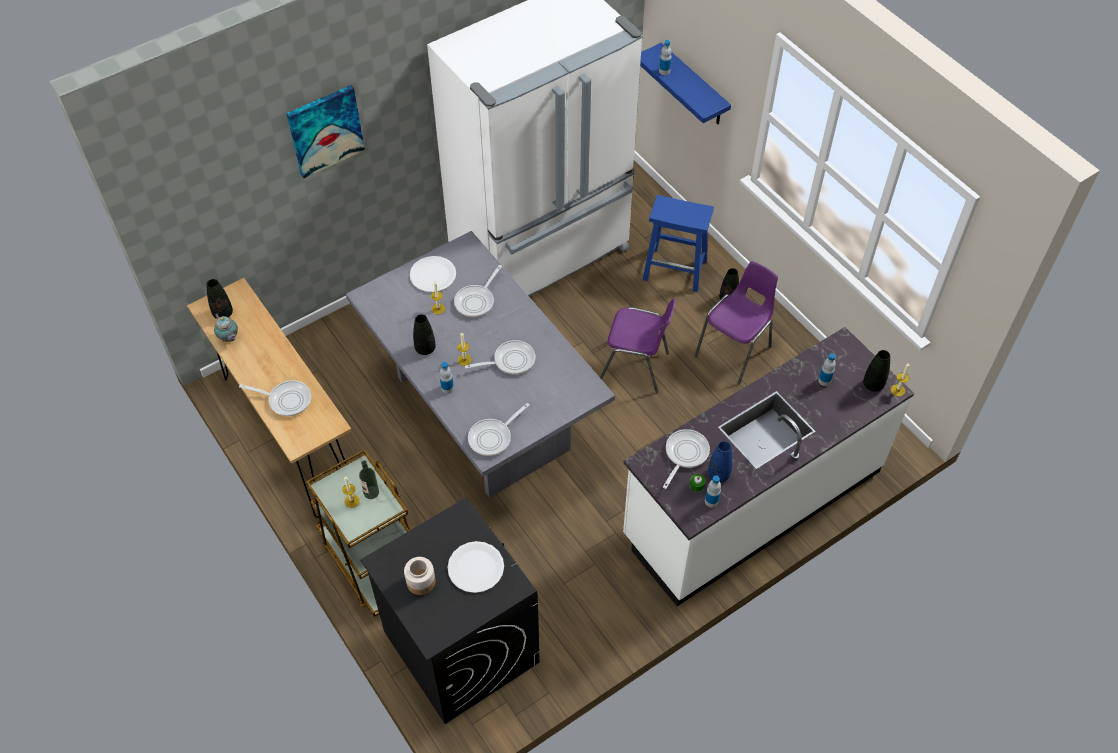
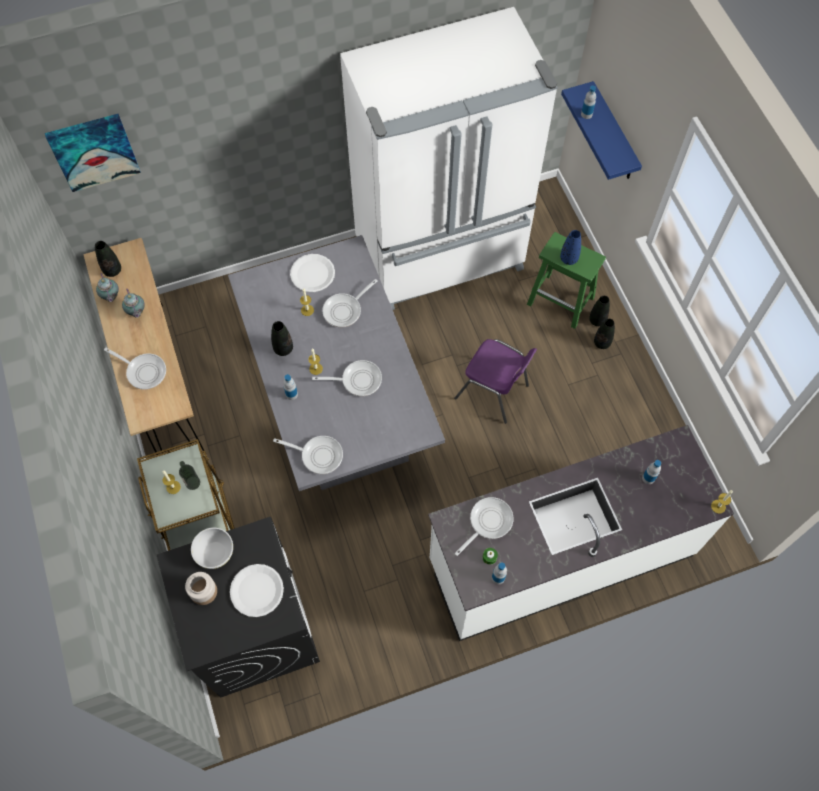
camera: 15 degrees right, 10 degrees up
picture [286,85,365,178] -> picture moved to [45,114,141,192]
frying pan [468,403,529,456] -> frying pan turned 135 degrees counterclockwise [273,436,343,474]
blue stool [643,195,714,292] -> green stool [527,232,606,329]
purple chair [694,261,778,384] -> none
blue vase [708,441,733,482] -> blue vase moved to [560,230,581,265]
black vase [863,350,890,392] -> black vase moved to [589,296,610,326]
none -> teapot [122,288,145,318]
none -> white bowl [191,528,233,569]

